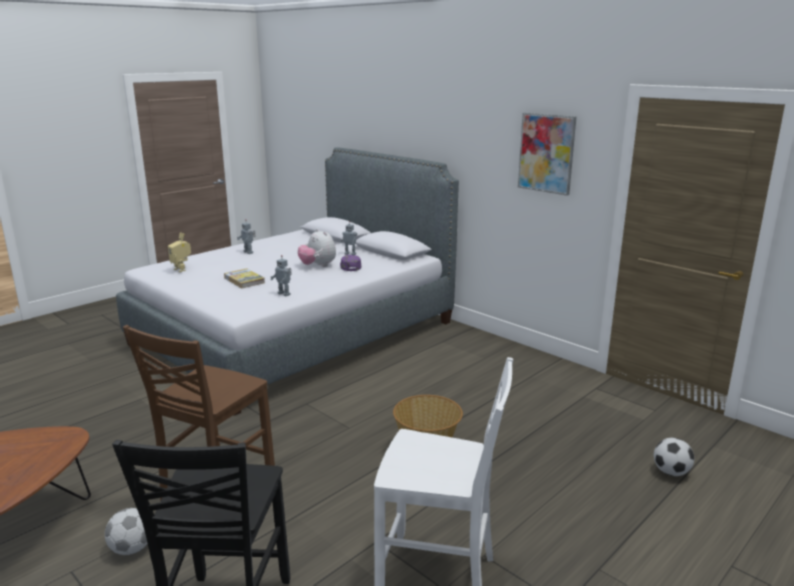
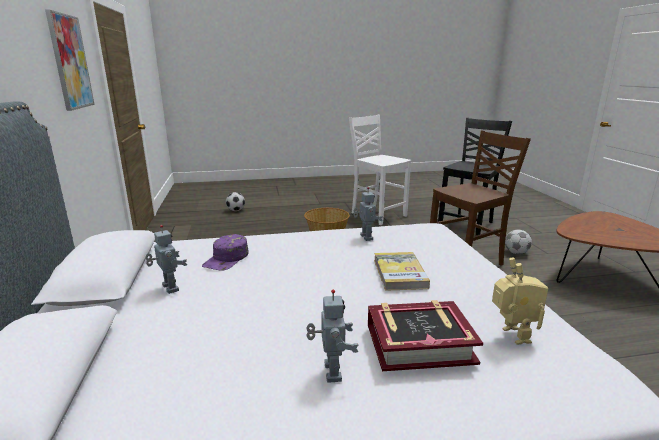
camera: 145 degrees left, 0 degrees up
plush toy [298,229,336,267] -> none
none -> book [368,300,483,371]

